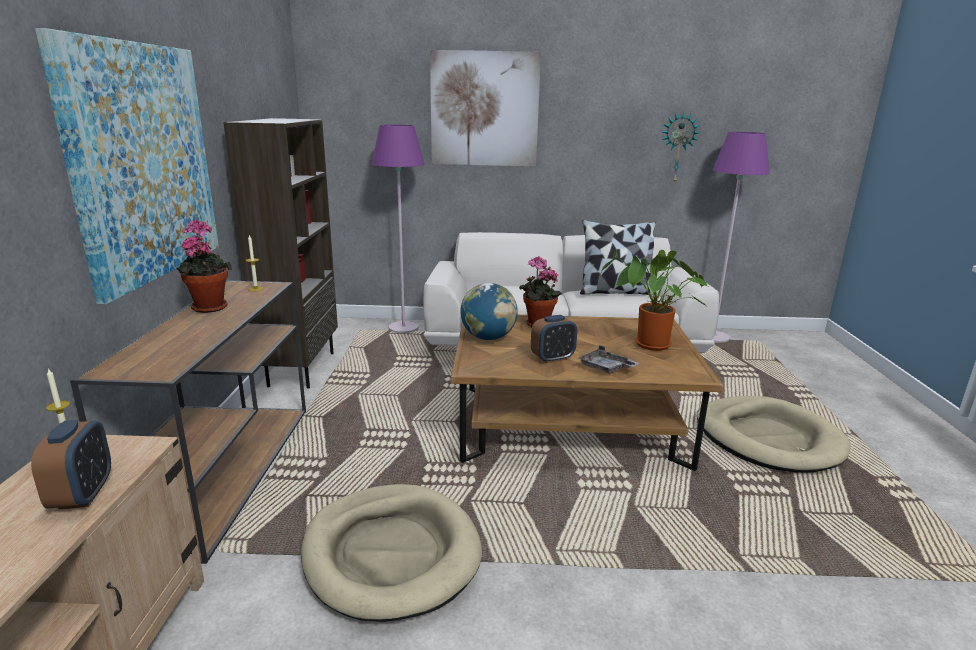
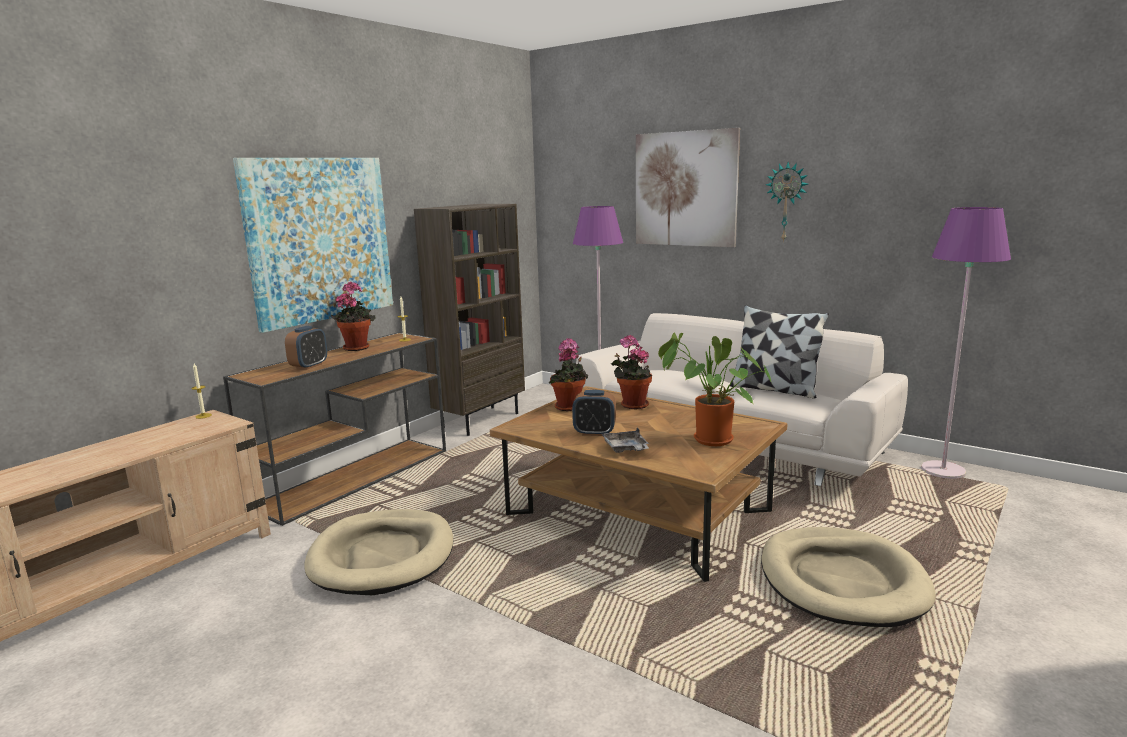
camera: 35 degrees right, 5 degrees down
alarm clock [31,420,111,510] -> alarm clock moved to [285,326,327,370]
globe [460,283,518,340] -> potted plant [549,338,588,411]
wall clock [662,112,700,184] -> wall clock moved to [766,162,808,242]

